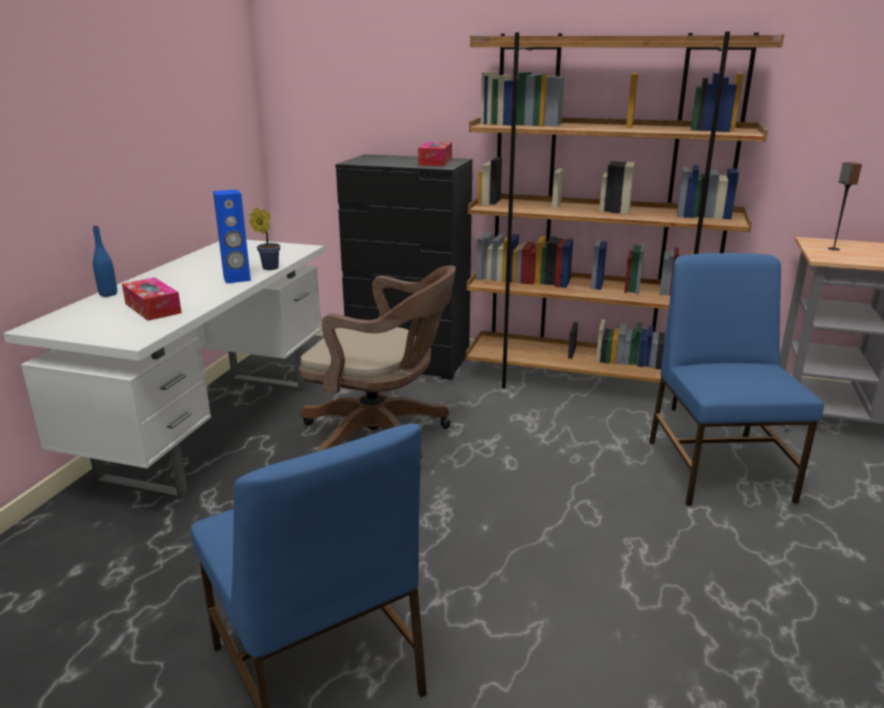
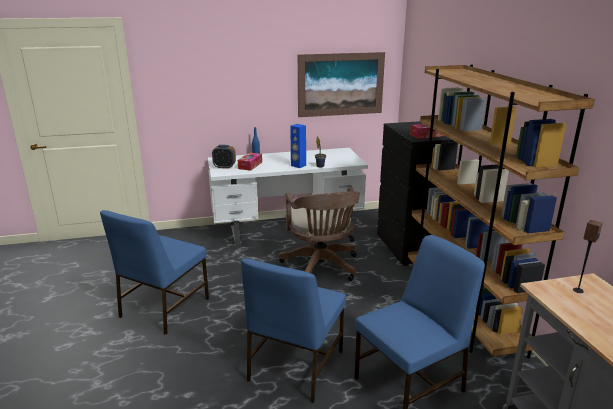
camera: 60 degrees right, 0 degrees up
none -> alarm clock [212,145,236,169]
none -> blue chair [241,258,346,403]
none -> picture [298,52,385,117]

